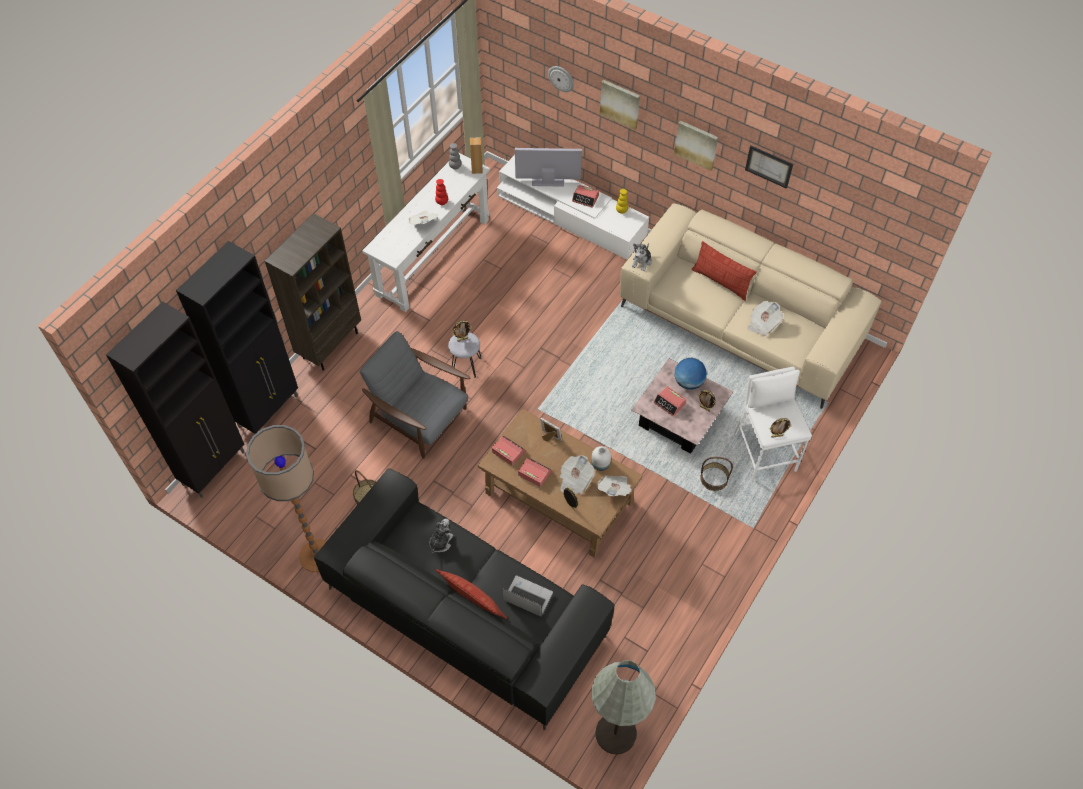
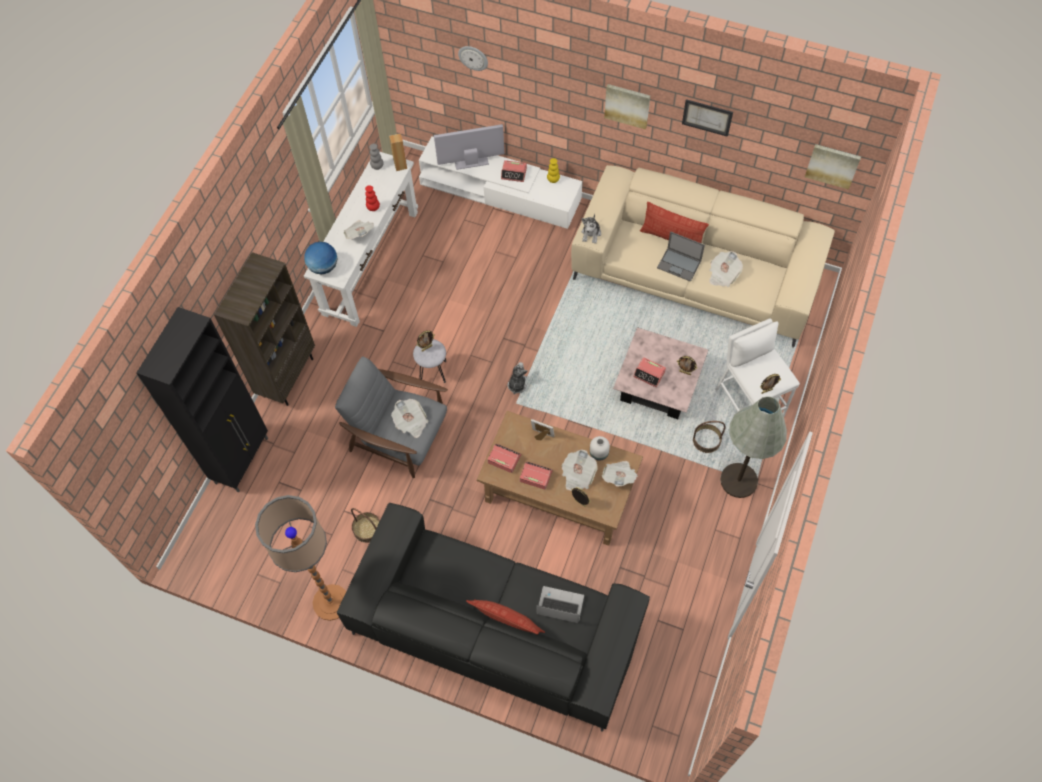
camera: 10 degrees left, 5 degrees up
black cabinet [106,301,245,498] -> none
plush toy [430,519,453,553] -> plush toy moved to [508,362,527,394]
grey floor lamp [591,660,656,755] -> grey floor lamp moved to [720,396,787,498]
picture [600,80,640,130] -> picture moved to [805,144,861,189]
globe [674,358,707,390] -> globe moved to [304,242,337,275]
none -> newspaper [391,399,429,438]
none -> laptop [657,232,705,282]

